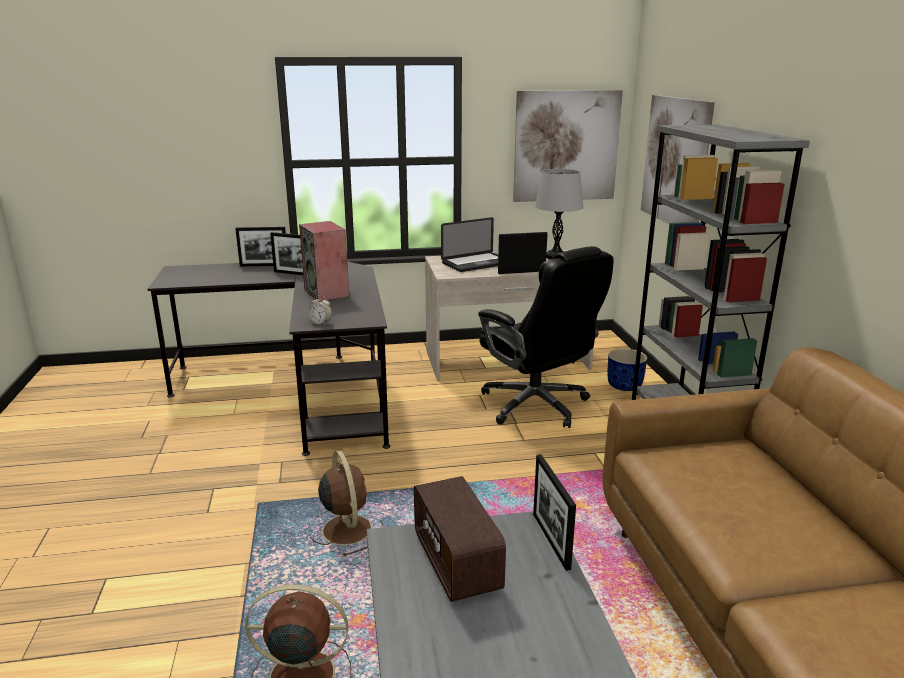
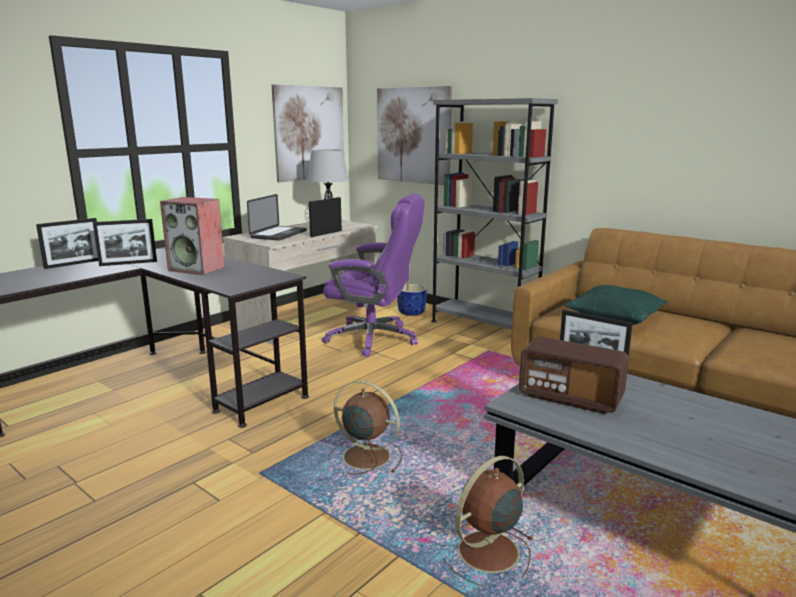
camera: 40 degrees left, 5 degrees down
alarm clock [308,295,332,325] -> none
black office chair [478,246,614,428] -> purple office chair [322,194,425,357]
none -> green pillow [565,285,668,325]

